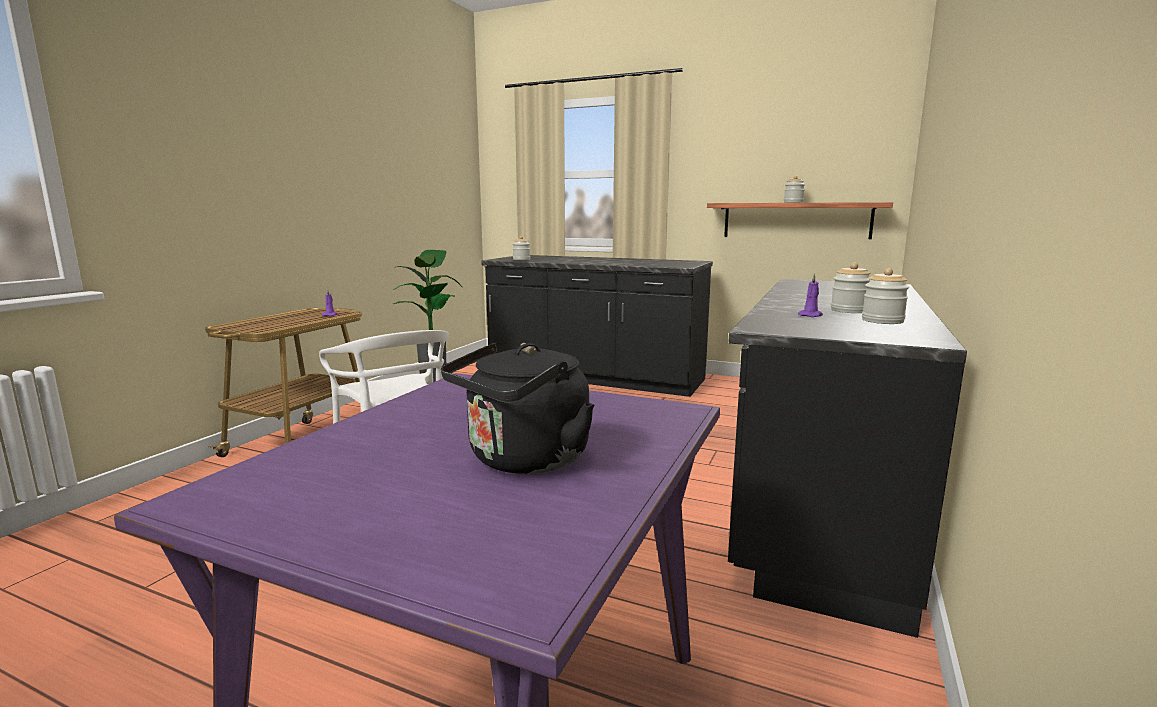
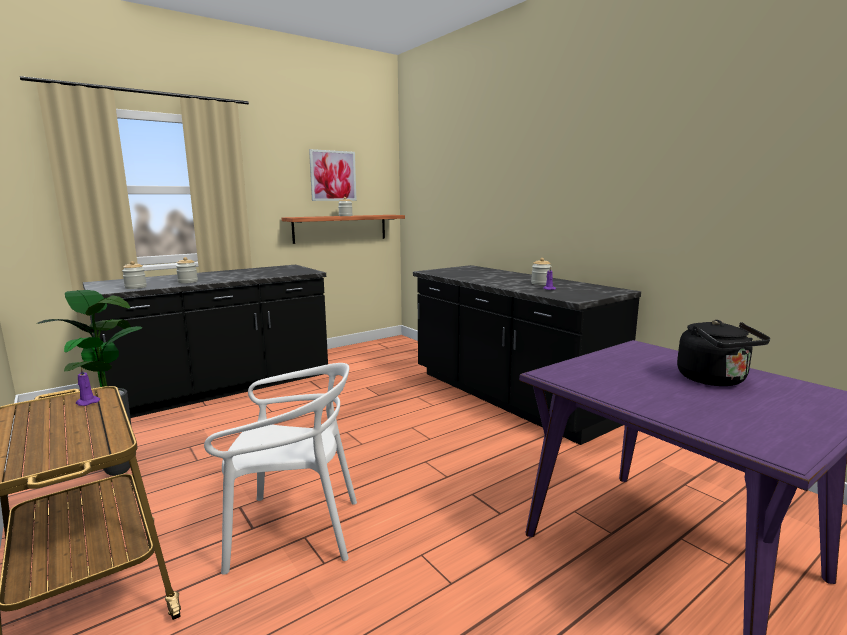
camera: 60 degrees left, 0 degrees up
jar [862,268,909,324] -> jar moved to [176,257,198,283]
none -> picture [309,149,357,201]

